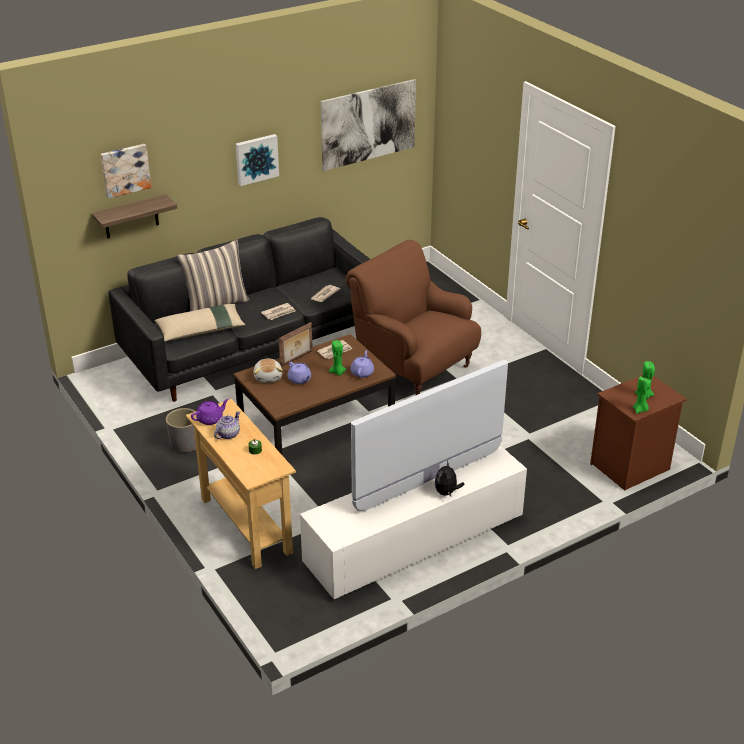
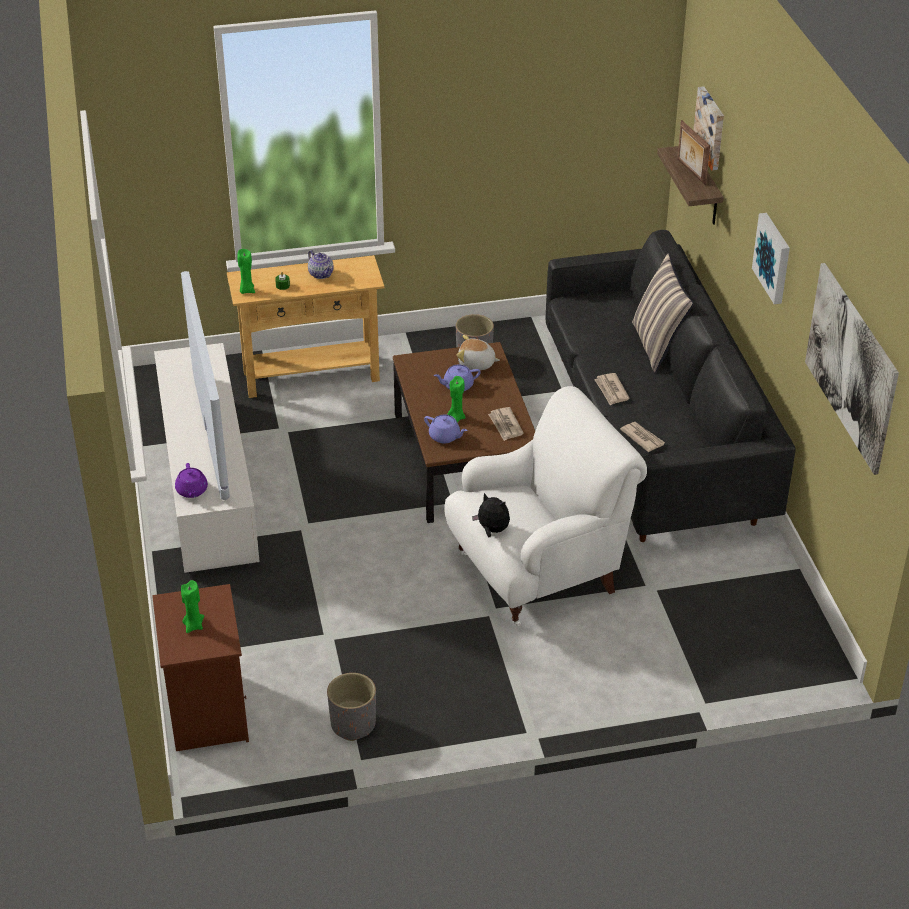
camera: 110 degrees right, 5 degrees up
beige pillow [155,304,246,342] -> none
purple teapot [191,399,229,425] -> purple teapot moved to [175,463,208,498]
picture frame [278,322,313,367] -> picture frame moved to [677,120,710,185]
brown armchair [346,240,481,395] -> white armchair [444,386,647,626]
plush toy [435,460,465,496] -> plush toy moved to [472,493,510,537]
green candle [633,376,651,414] -> green candle moved to [237,249,255,294]
none -> grey planter [327,673,376,741]

